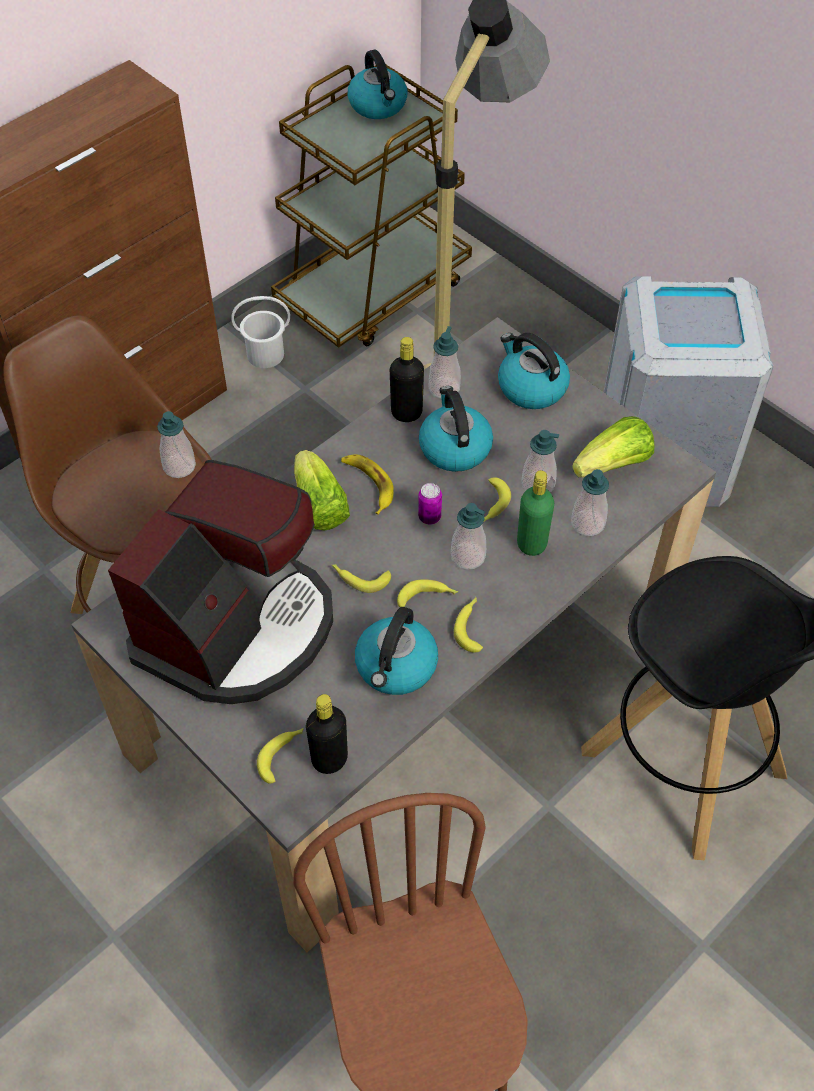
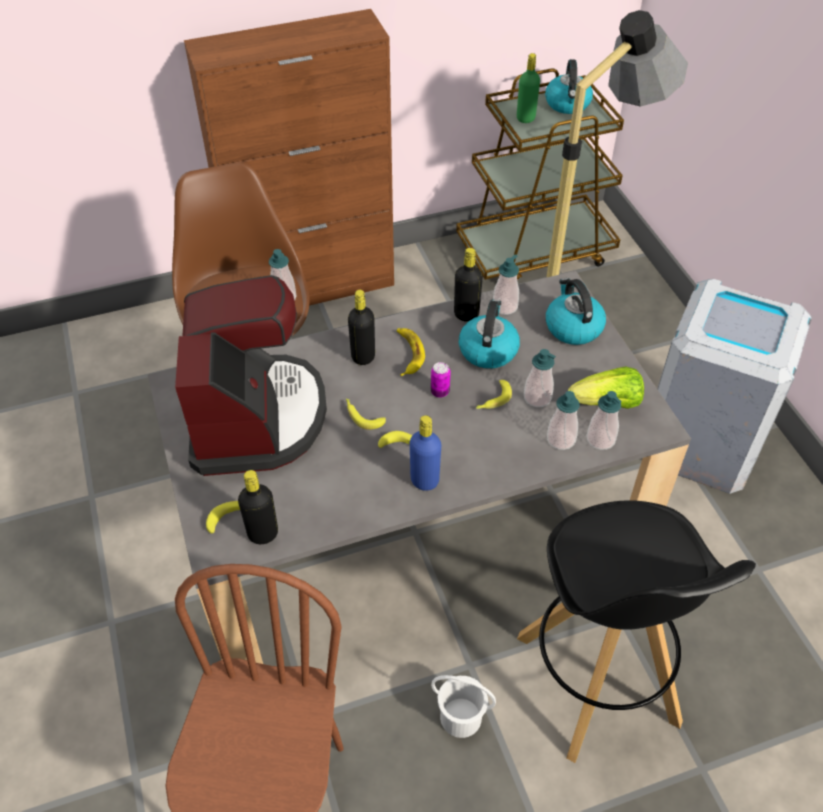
camera: 25 degrees right, 5 degrees down
coffee machine [108,460,333,704] -> coffee machine turned 60 degrees counterclockwise [175,275,327,476]
white bucket [231,296,290,368] -> white bucket moved to [431,675,496,738]
lettuce [294,450,350,531] -> black bottle [348,290,375,365]
kettle [355,607,438,695] -> none
soap dispenser [451,503,486,570] -> soap dispenser moved to [586,391,622,450]
banana [454,597,483,653] -> blue bottle [410,415,441,491]
green bottle [517,470,554,556] -> green bottle moved to [517,53,540,123]

